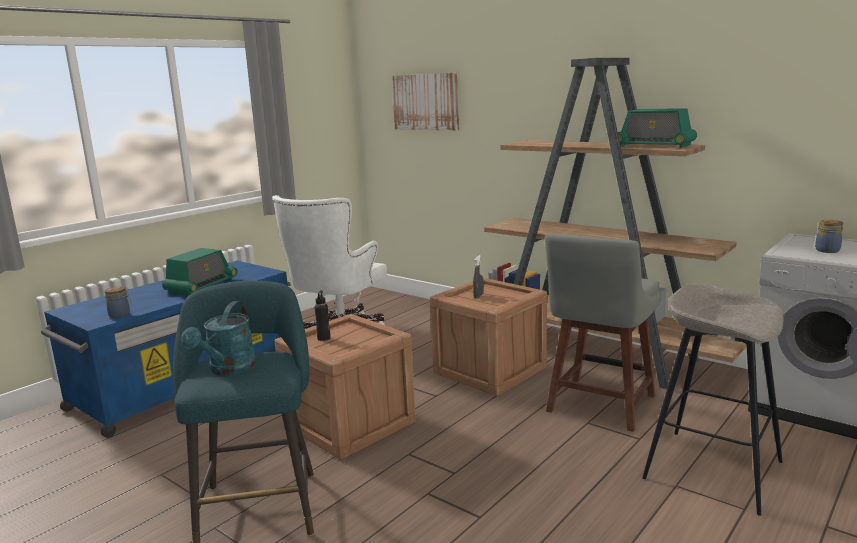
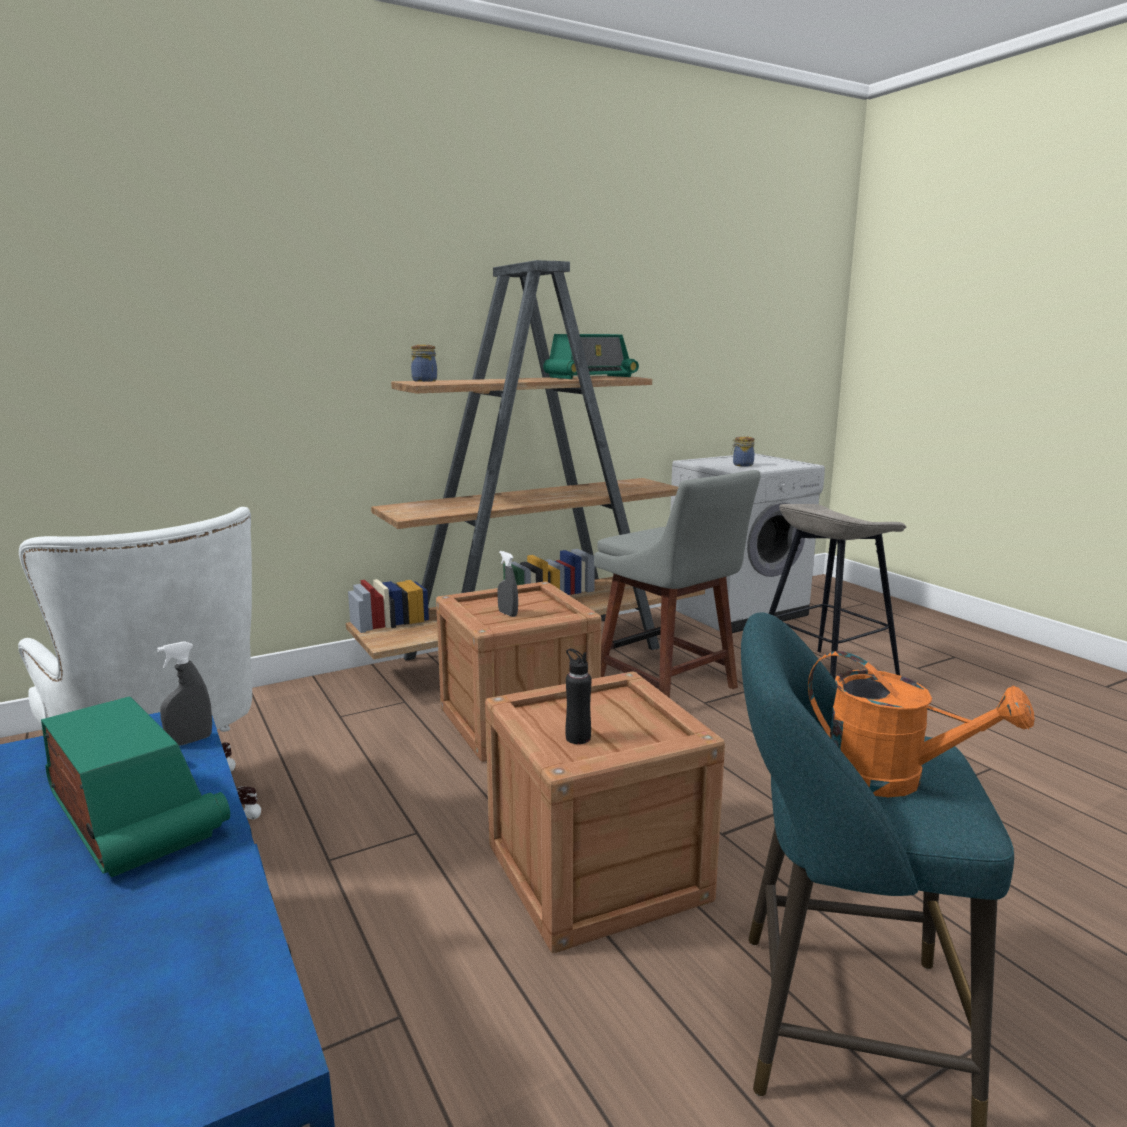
camera: 70 degrees left, 0 degrees up
jar [105,286,131,318] -> jar moved to [411,345,437,382]
turquoise watering can [181,301,256,376] -> orange watering can [808,651,1035,797]
picture [392,72,459,130] -> none
none -> grey spray bottle [157,641,212,746]

